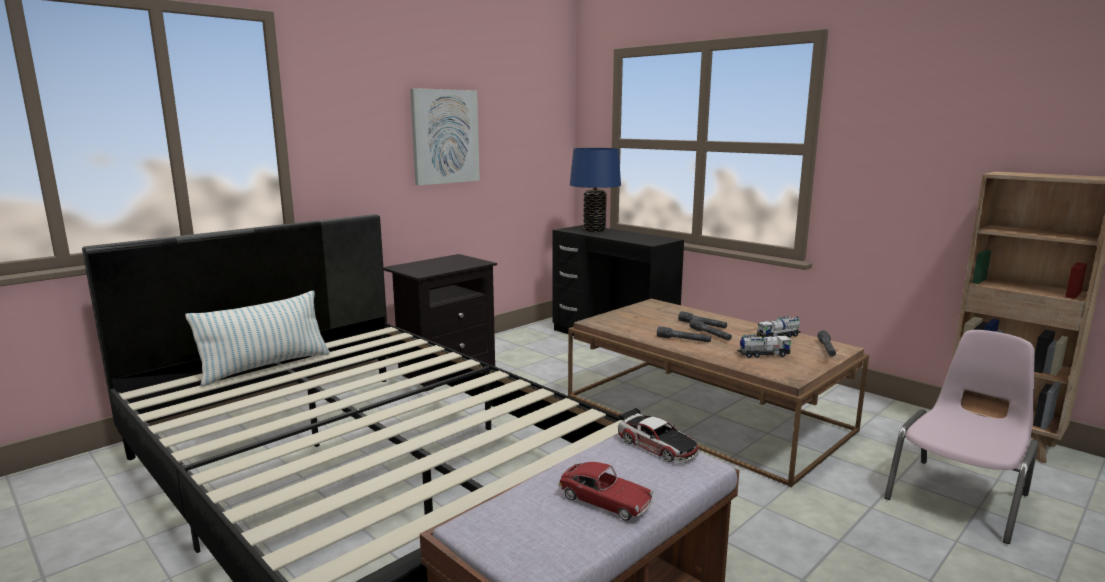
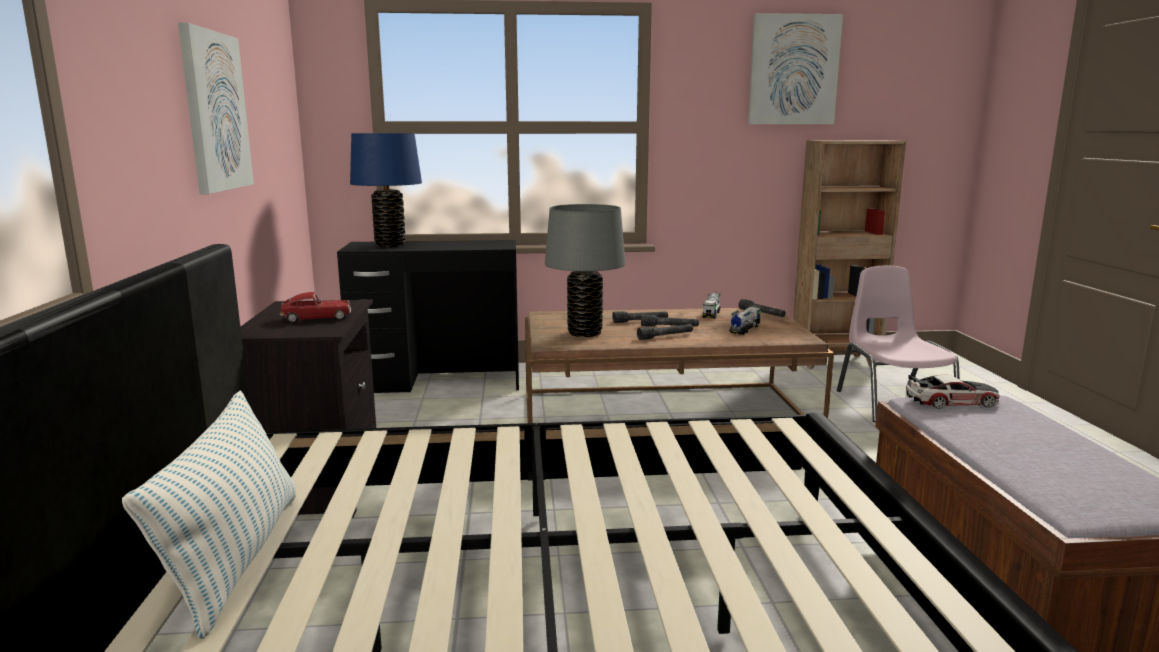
camera: 50 degrees left, 0 degrees up
toy car [558,462,653,521] -> toy car moved to [280,292,351,322]
none -> grey table lamp [545,204,625,337]
none -> picture [748,13,843,124]

